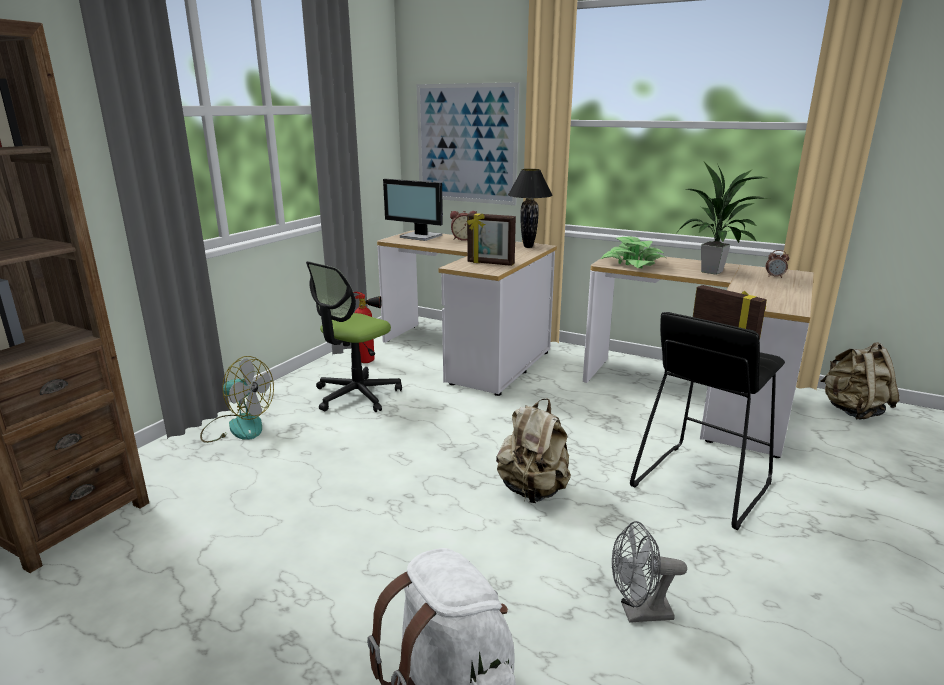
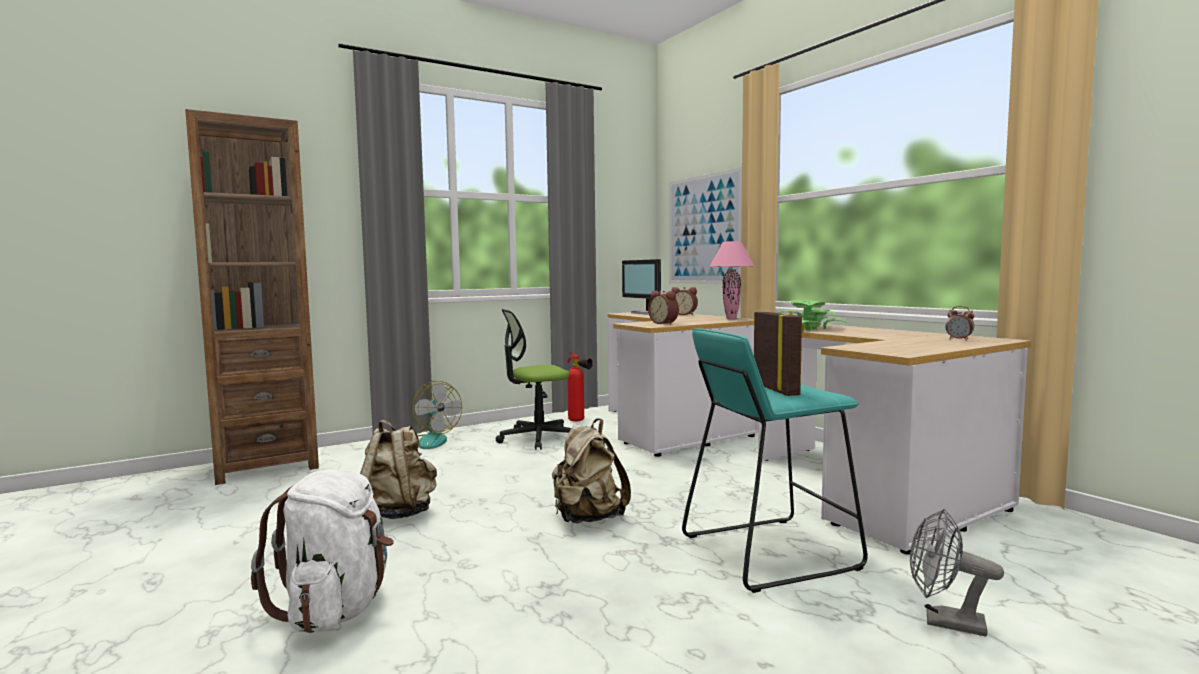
camera: 30 degrees right, 15 degrees down
picture frame [467,213,516,266] -> alarm clock [648,291,679,325]
black table lamp [508,169,553,248] -> pink table lamp [709,241,754,320]
grey fan [612,521,687,623] -> grey fan moved to [910,509,1004,636]
black stool [630,312,785,530] -> turquoise stool [682,328,868,593]
potted plant [678,162,770,275] -> none
beige backpack [820,342,899,420] -> beige backpack moved to [360,420,437,519]

